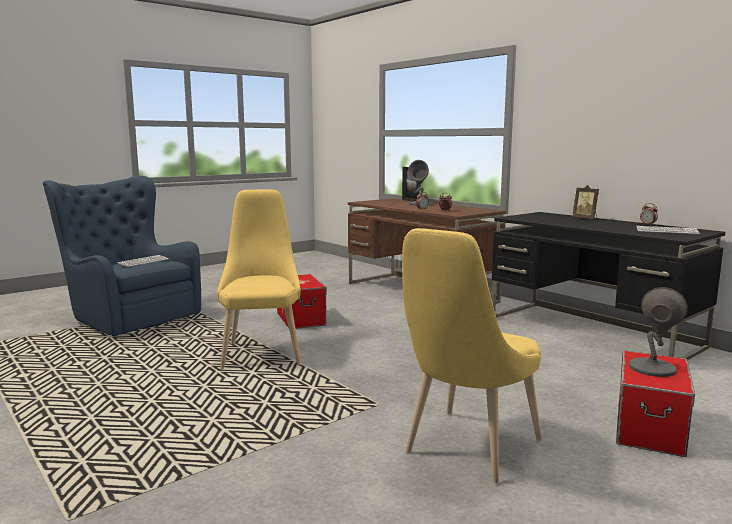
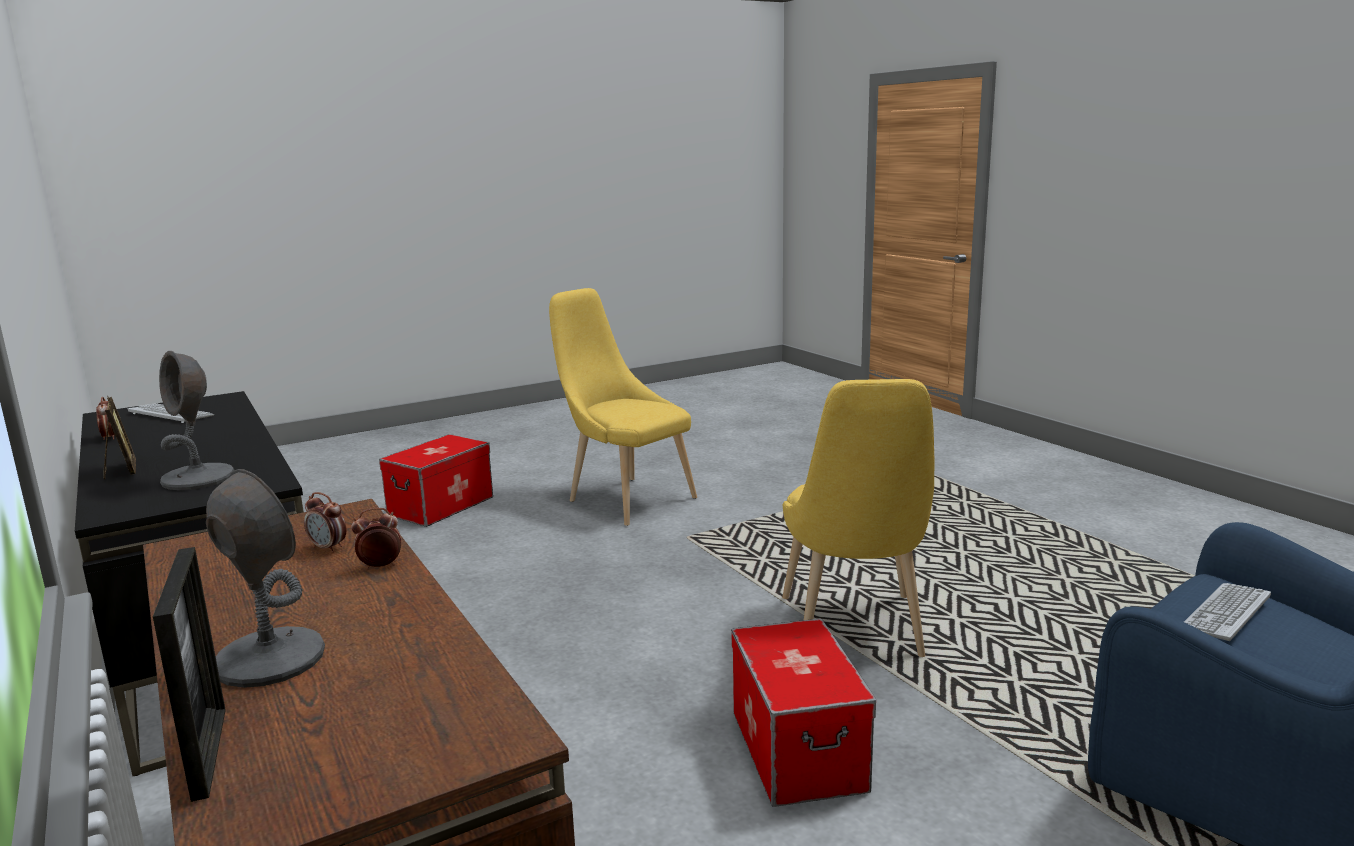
camera: 170 degrees left, 5 degrees up
yellow chair [402,228,542,484] -> yellow chair turned 90 degrees counterclockwise [549,288,697,526]
grey table lamp [629,287,688,377] -> grey table lamp moved to [159,351,234,490]

